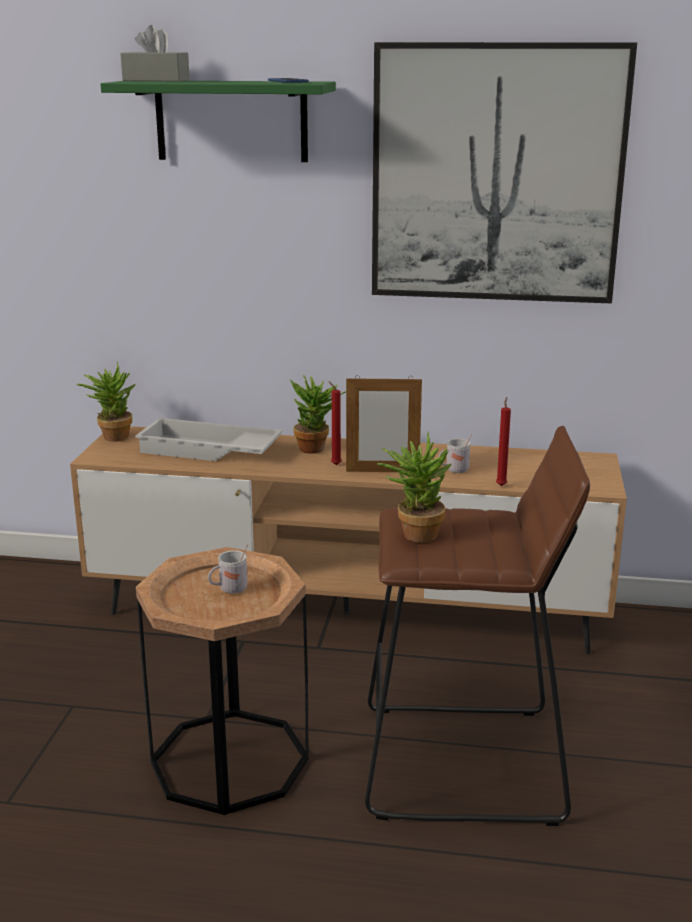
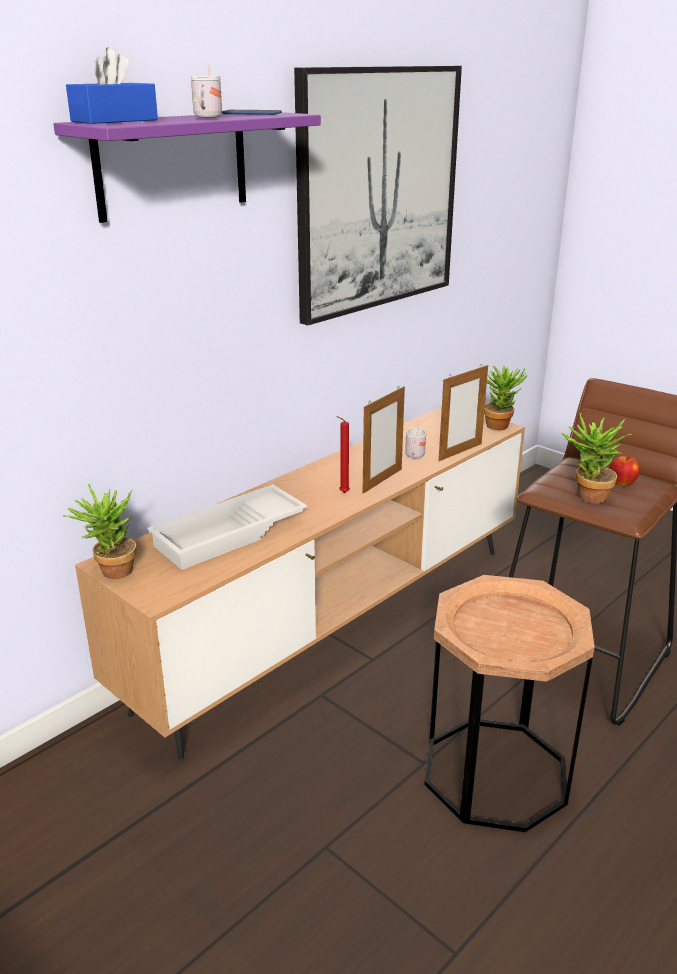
camera: 55 degrees left, 5 degrees up
green shelf [100,81,336,162] -> purple shelf [54,112,321,223]
grey tissue box [120,25,190,81] -> blue tissue box [66,47,158,124]
white mug [208,544,248,594] -> white mug moved to [191,65,222,118]
potted plant [290,375,346,454] -> potted plant moved to [479,366,528,430]
red candle [496,397,511,486] -> picture frame [439,365,488,461]
none -> apple [609,455,640,486]

